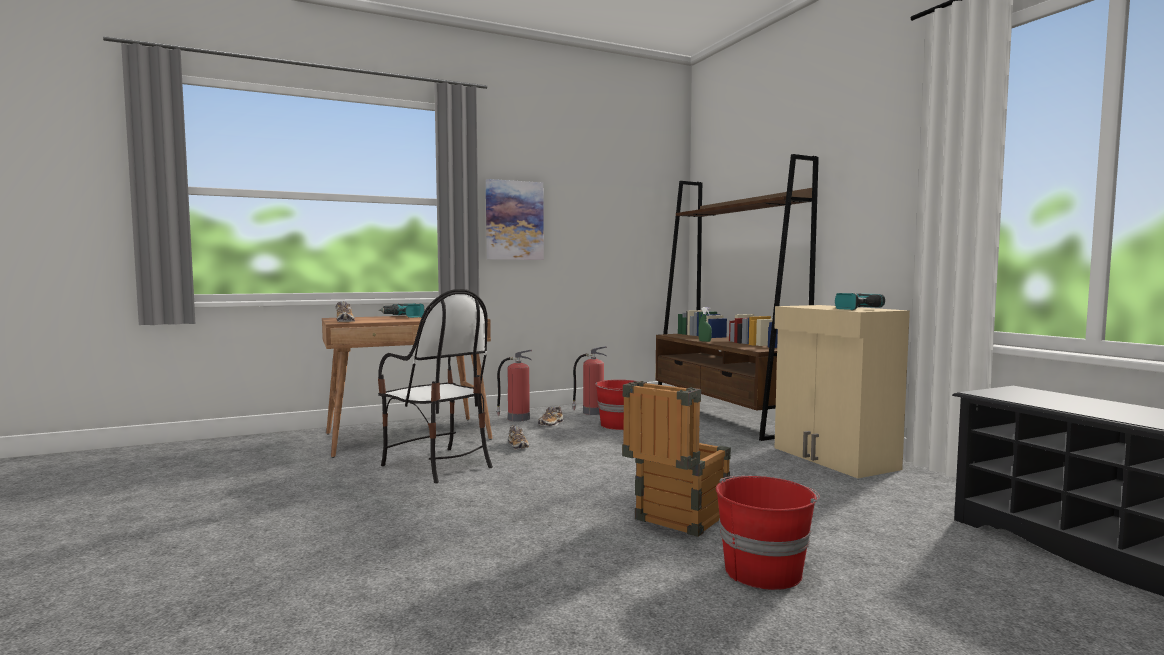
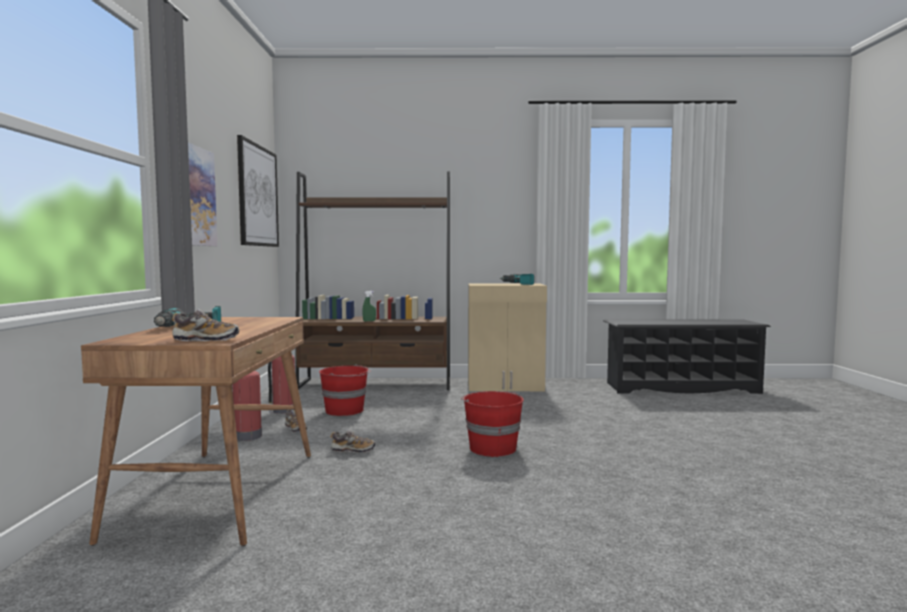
camera: 65 degrees left, 0 degrees up
chair [378,289,493,483] -> none
crate [622,381,731,537] -> none
red bucket [716,476,820,590] -> red bucket moved to [461,391,524,457]
none -> picture [237,135,279,247]

